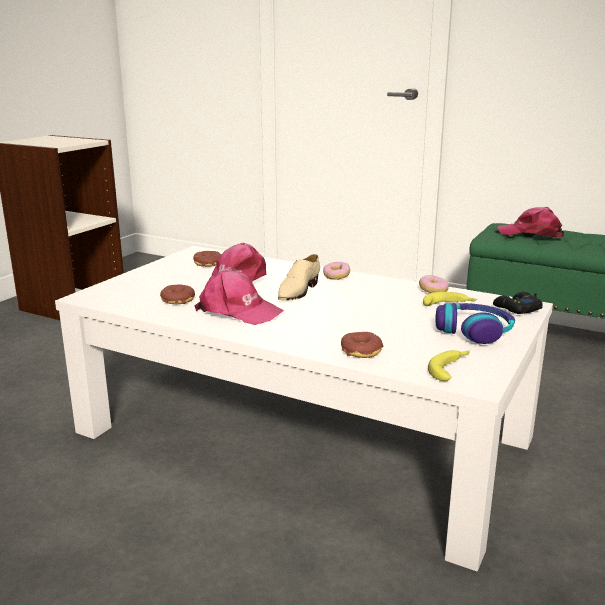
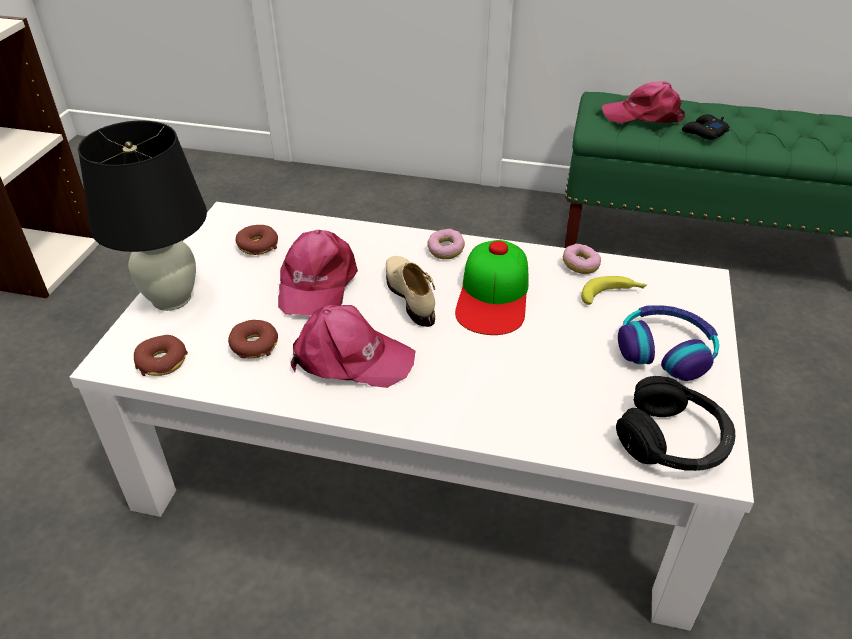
camera: 15 degrees left, 20 degrees up
beige shoe [278,254,320,300] -> beige shoe turned 150 degrees clockwise [386,256,435,327]
donut [341,332,383,358] -> donut moved to [134,335,188,376]
banana [428,350,470,381] -> black headphones [616,376,735,471]
black game controller [493,292,543,314] -> black game controller moved to [682,114,730,140]
none -> black table lamp [78,120,207,311]
none -> cap [455,240,528,335]

